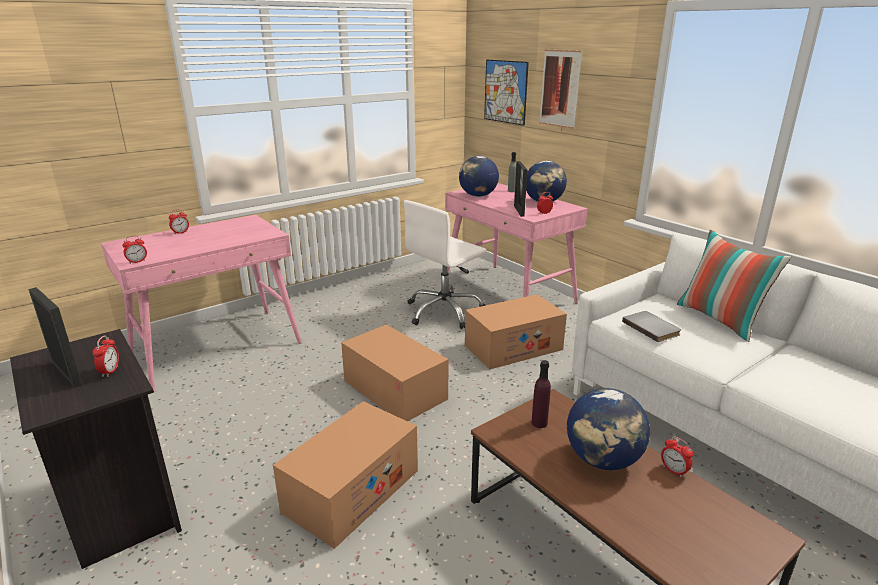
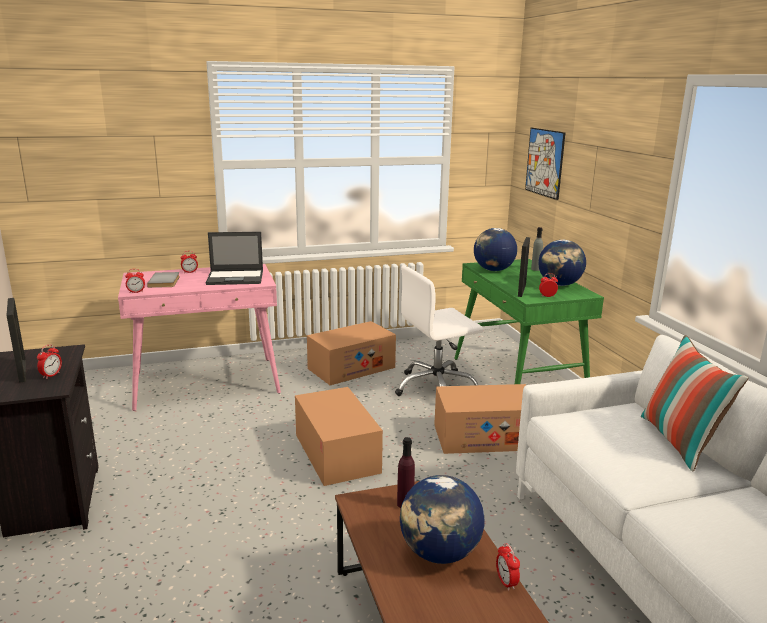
camera: 20 degrees right, 5 degrees down
cardboard box [273,401,418,549] -> cardboard box moved to [307,321,396,385]
pink desk [445,183,588,304] -> green desk [454,259,604,384]
picture [539,50,582,129] -> none
grey book [622,311,681,342] -> grey book moved to [147,272,180,288]
none -> laptop [206,232,263,285]

